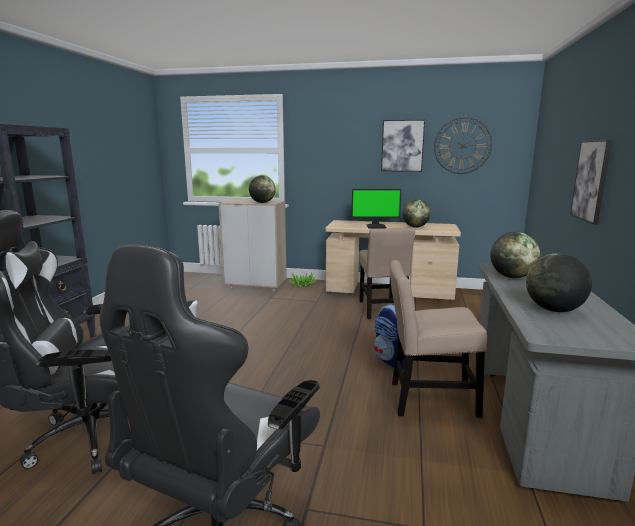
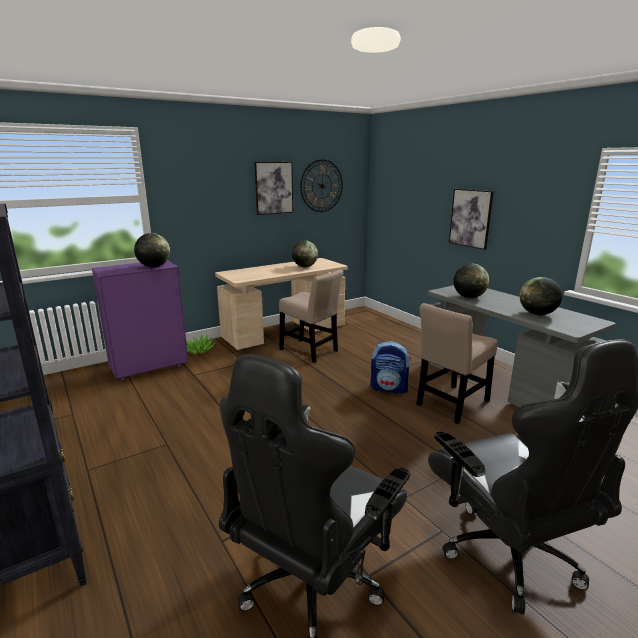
camera: 45 degrees left, 5 degrees up
beige cabinet [218,199,287,291] -> purple cabinet [92,260,188,381]
monitor [351,189,401,229] -> none

